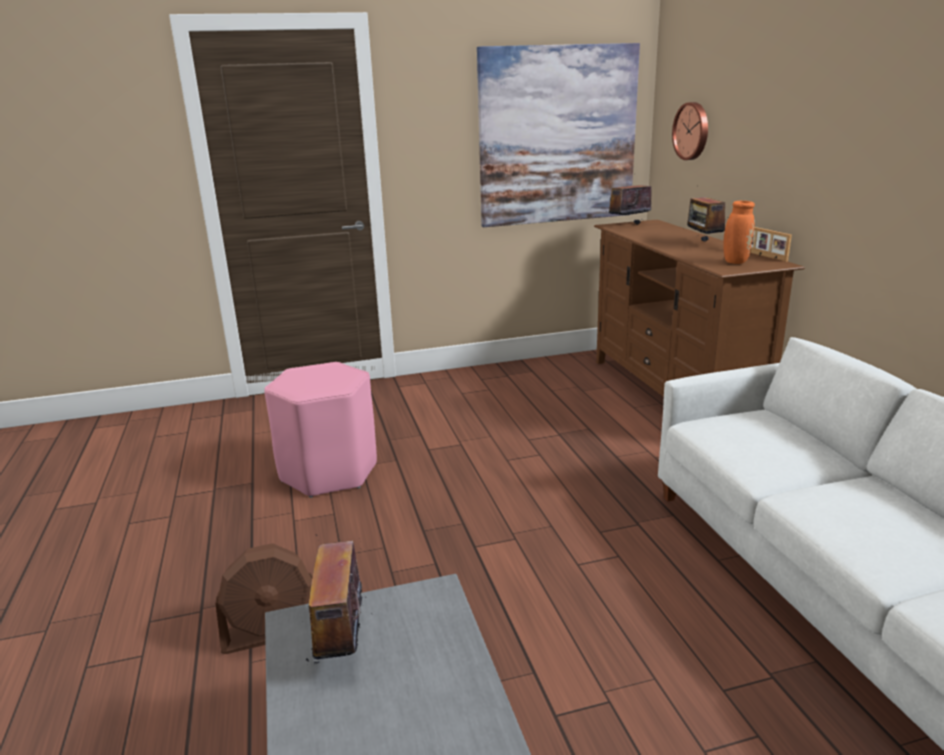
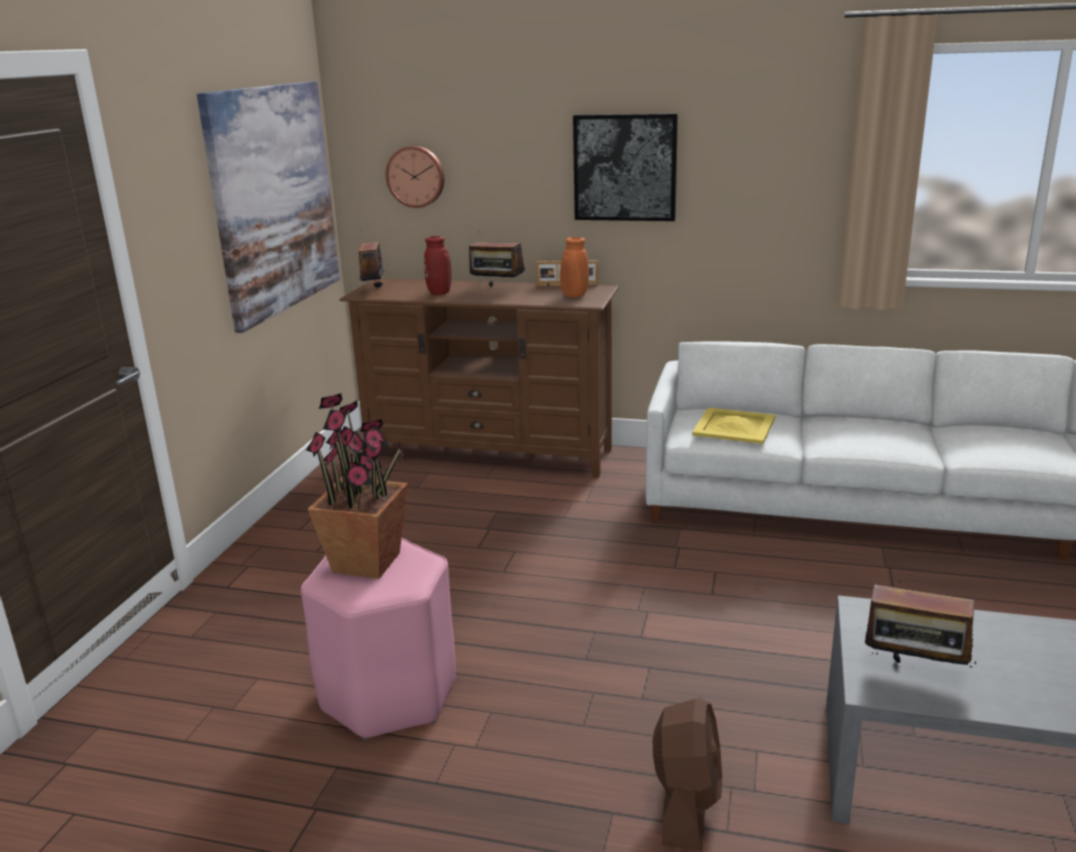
camera: 60 degrees left, 0 degrees up
none -> potted plant [306,393,408,579]
none -> red vase [424,236,452,295]
none -> picture [573,113,678,221]
none -> yellow tray [692,407,775,444]

